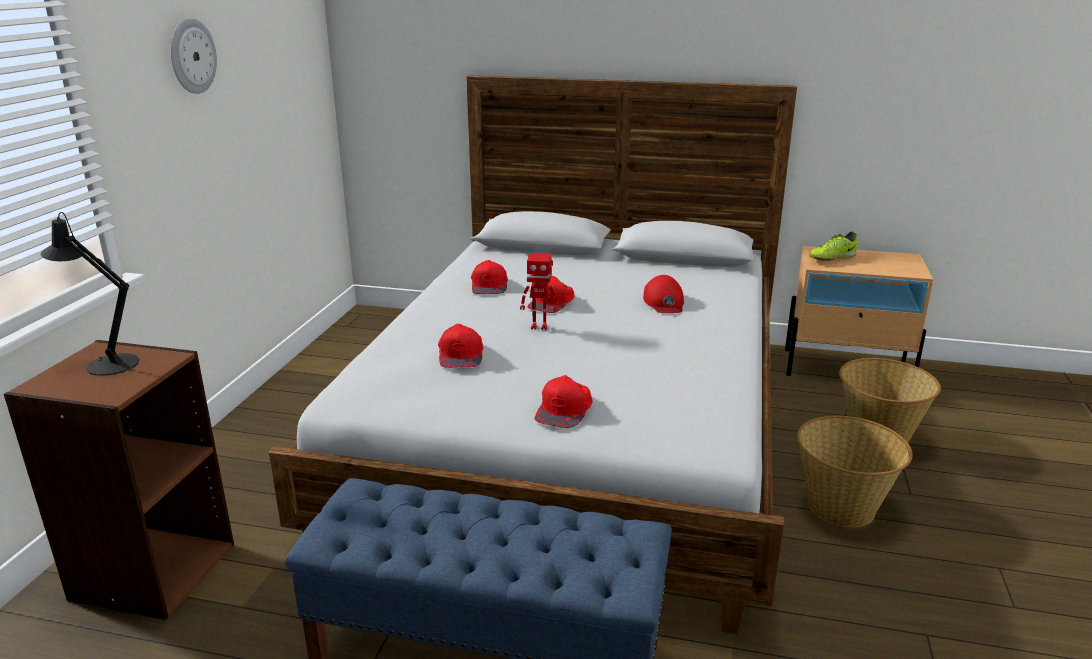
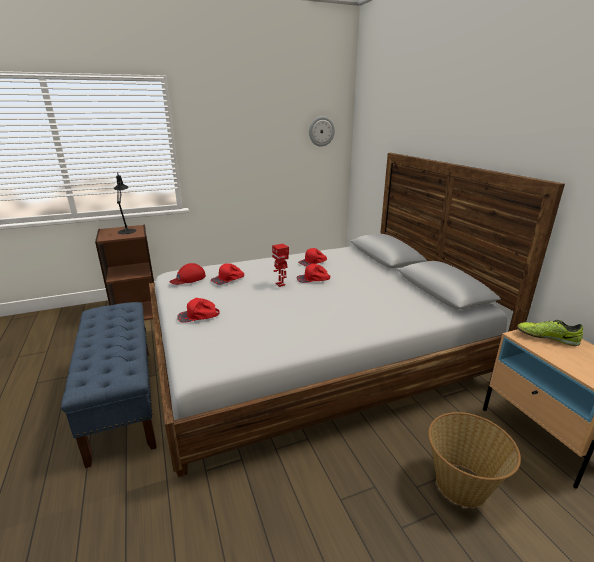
camera: 55 degrees right, 0 degrees up
wall clock [171,18,217,94] -> wall clock moved to [309,116,335,146]
red cap [643,275,684,313] -> red cap moved to [169,263,206,285]
basket [797,416,913,527] -> none

